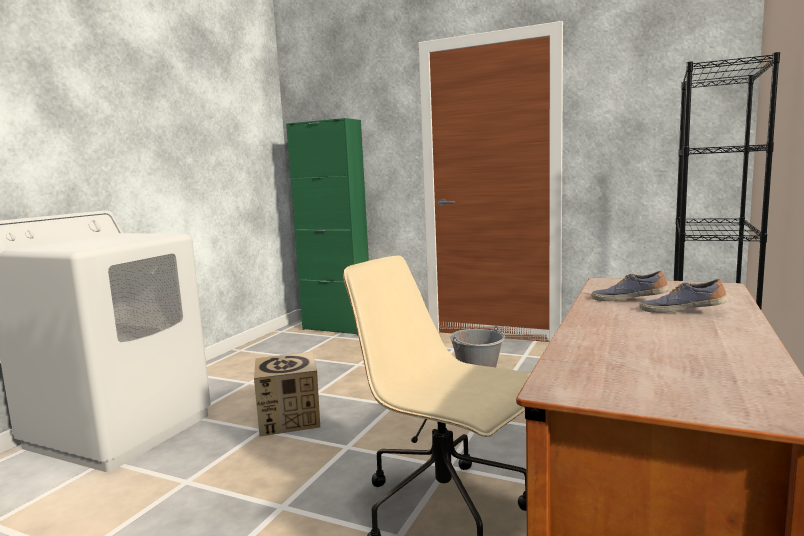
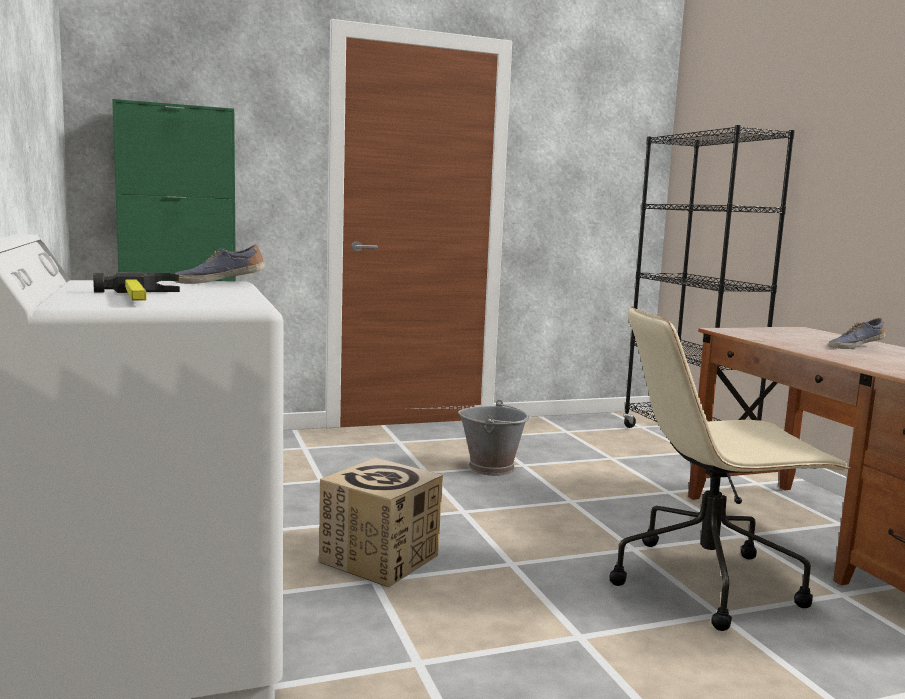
camera: 45 degrees left, 0 degrees up
shoe [591,271,668,301] -> shoe moved to [174,244,265,284]
none -> hammer [93,272,180,301]

